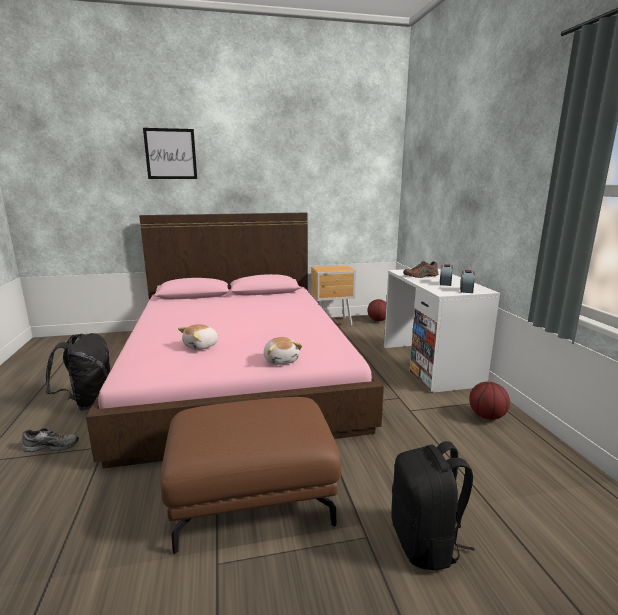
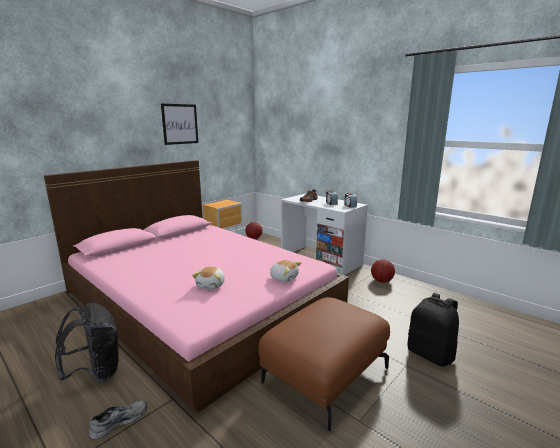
camera: 35 degrees left, 0 degrees up
picture [143,128,197,179] -> picture moved to [161,104,198,145]

